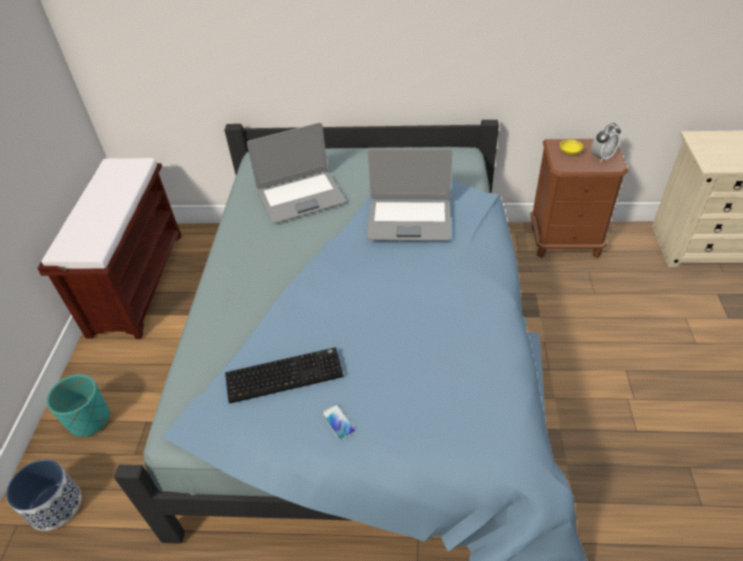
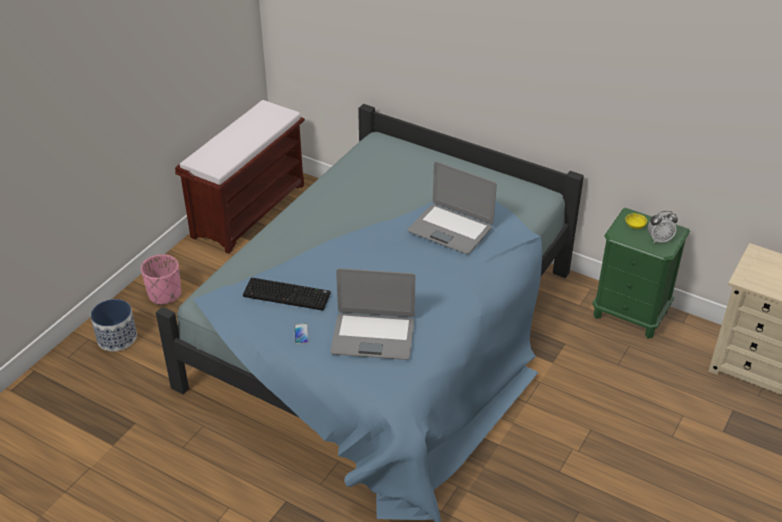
camera: 25 degrees right, 5 degrees down
turquoise planter [46,374,110,437] -> pink planter [141,254,181,305]
laptop [247,123,346,224] -> laptop moved to [330,268,415,360]
brown nightstand [530,139,628,258] -> green nightstand [592,208,690,339]

